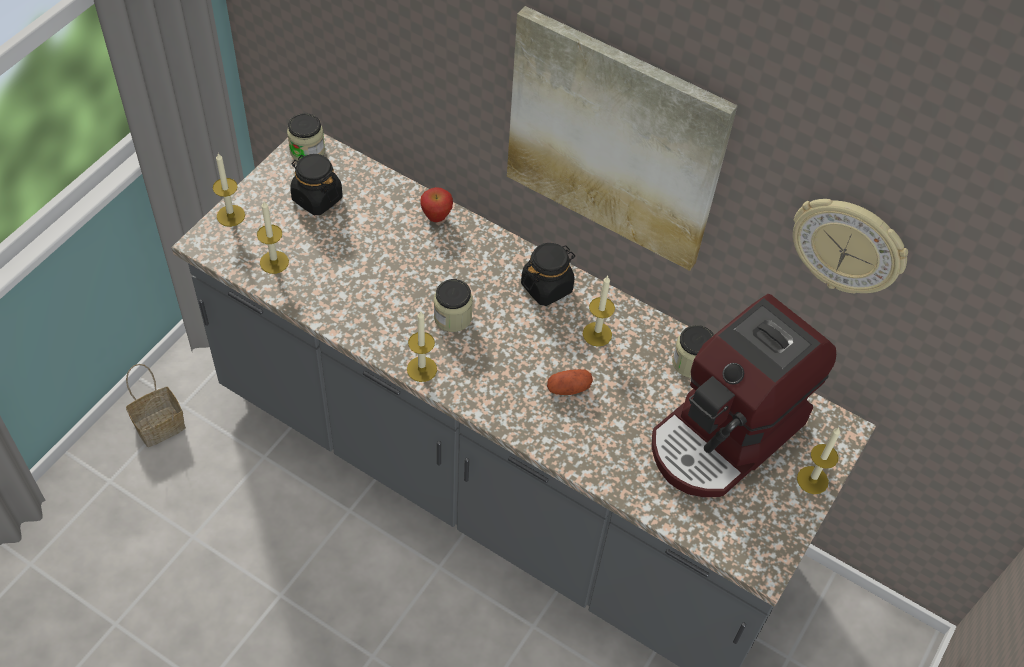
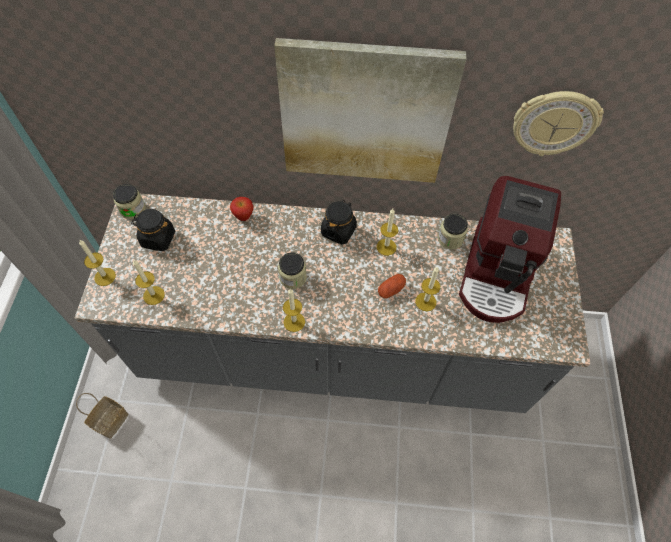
camera: 25 degrees left, 5 degrees up
candle [797,427,840,494] -> candle moved to [415,267,440,311]

